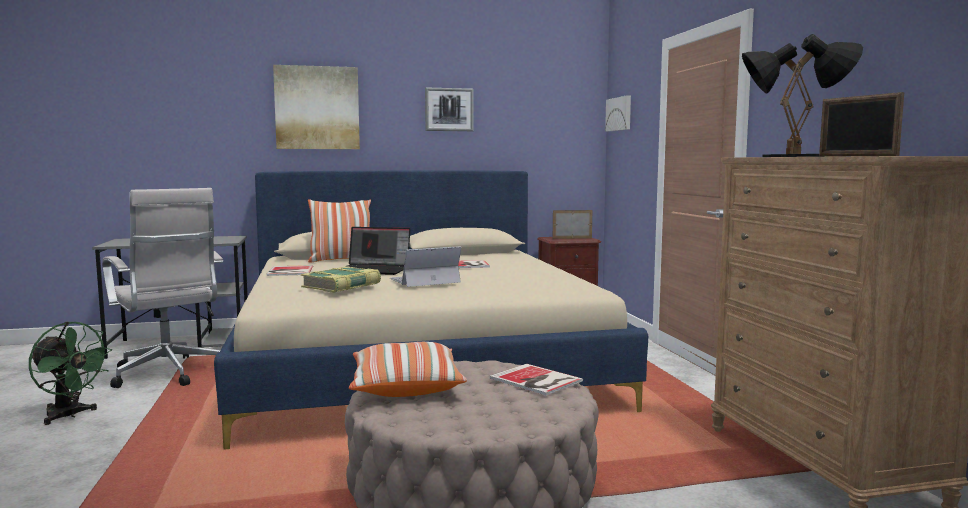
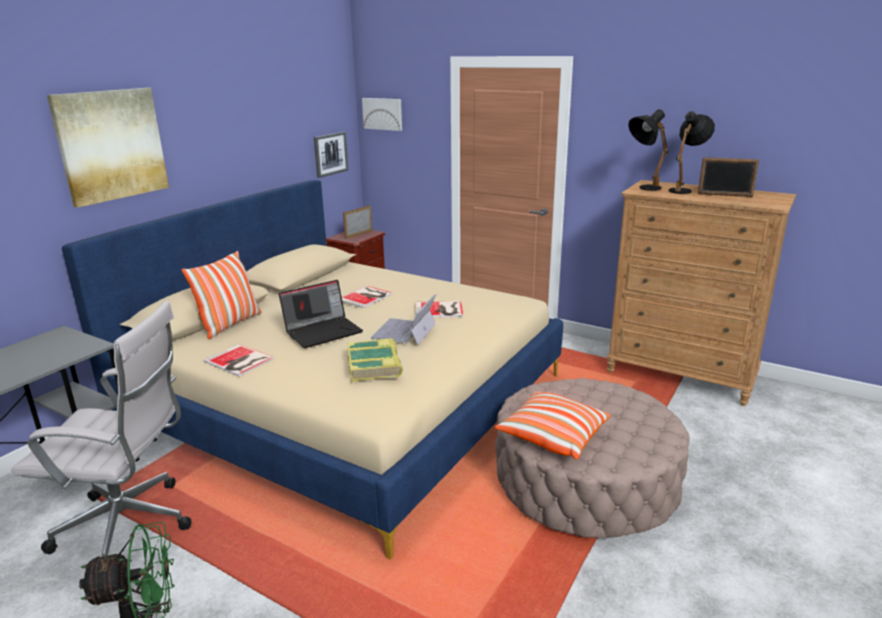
camera: 45 degrees left, 15 degrees up
picture [425,87,474,131] -> picture moved to [314,132,348,178]
book [490,364,583,395] -> book moved to [415,301,463,318]

